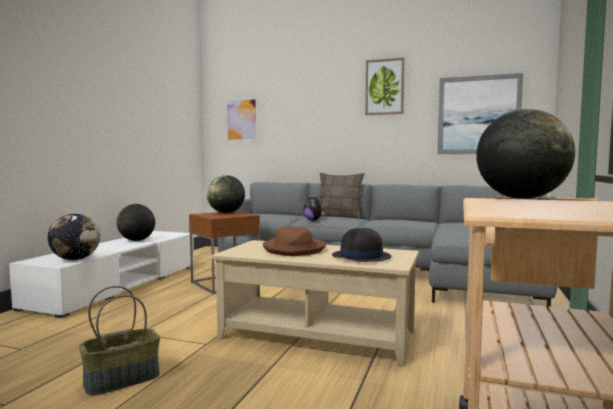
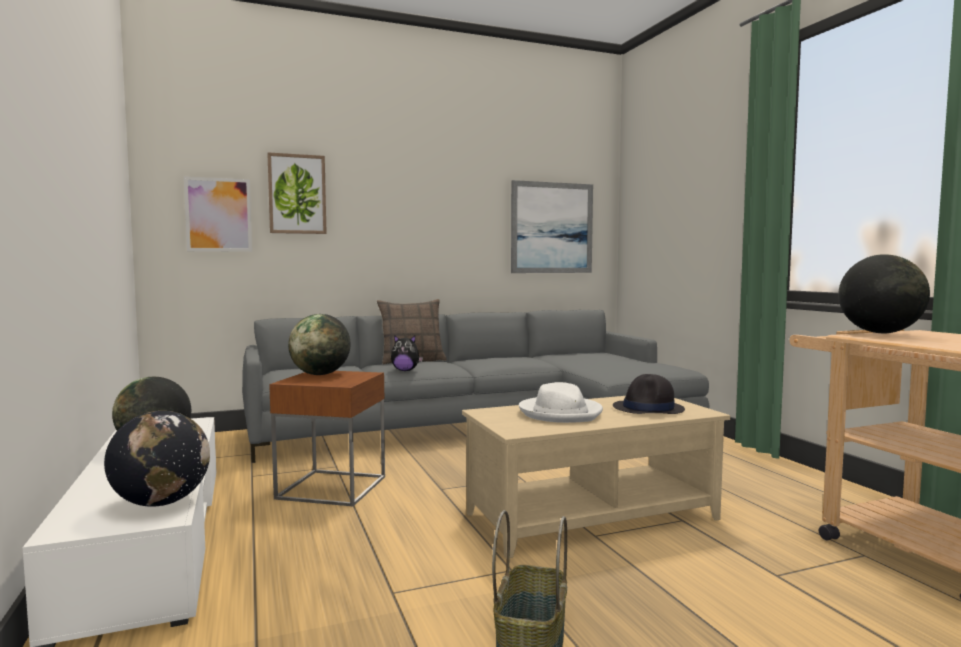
camera: 40 degrees left, 0 degrees up
brown hat [263,227,326,256] -> white hat [519,382,603,423]
picture [365,58,405,115] -> picture moved to [267,152,327,234]

